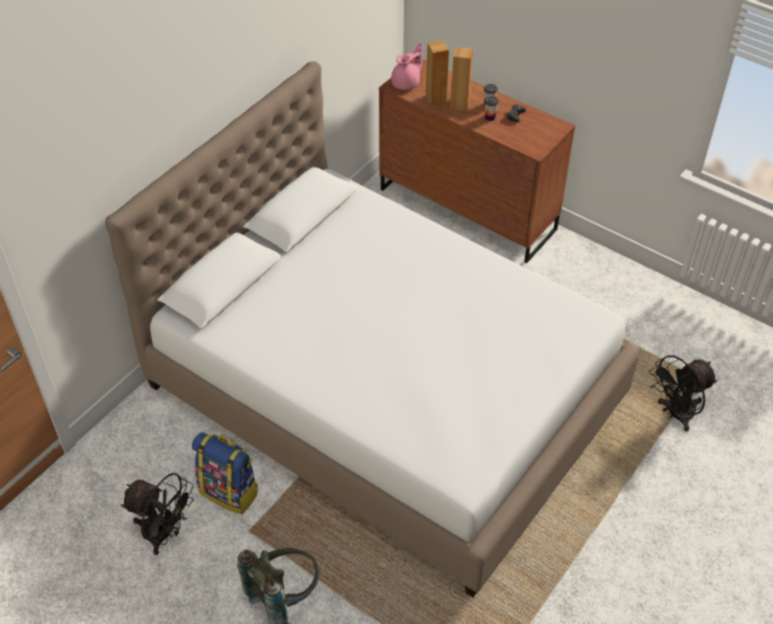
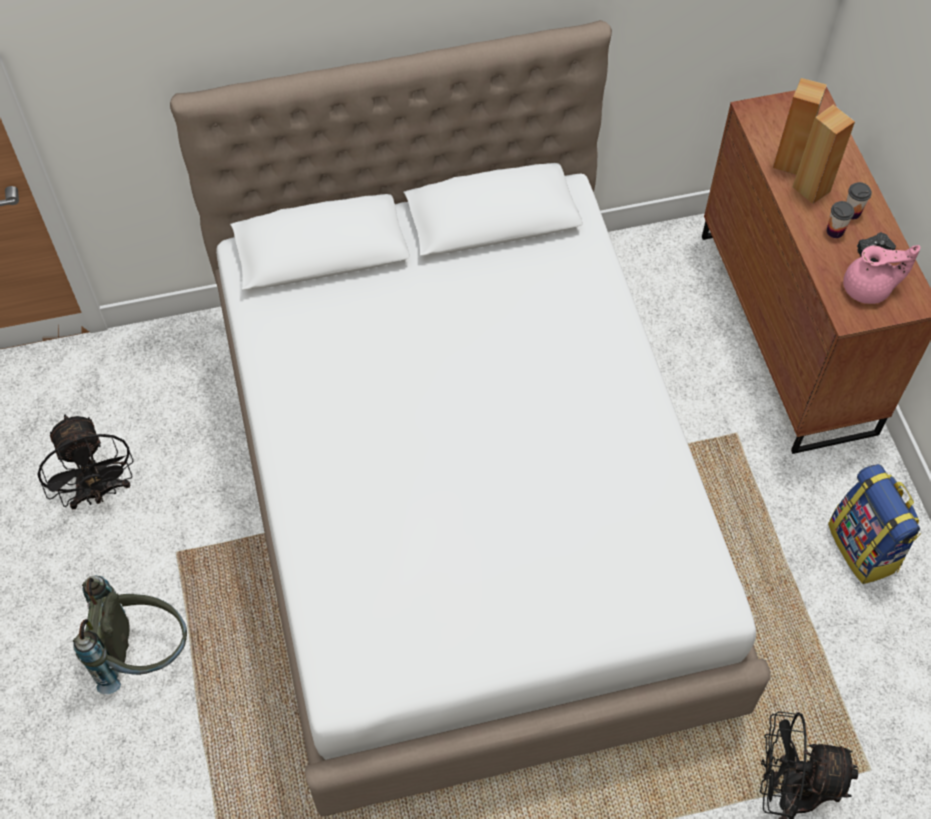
camera: 40 degrees right, 10 degrees up
backpack [192,432,259,514] -> backpack moved to [828,464,921,584]
pink teapot [391,43,422,90] -> pink teapot moved to [843,245,920,304]

